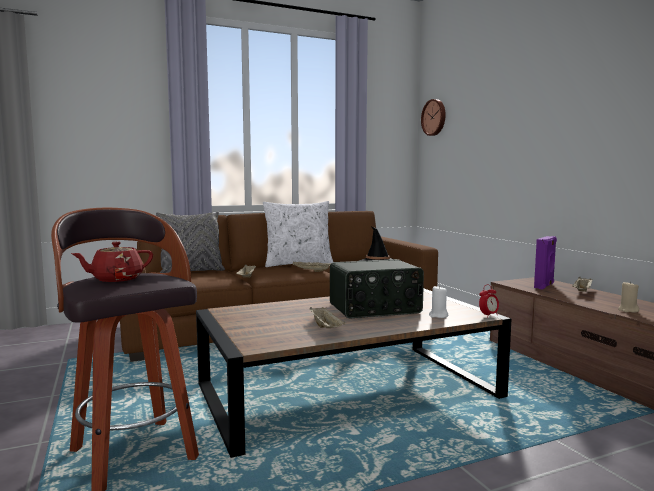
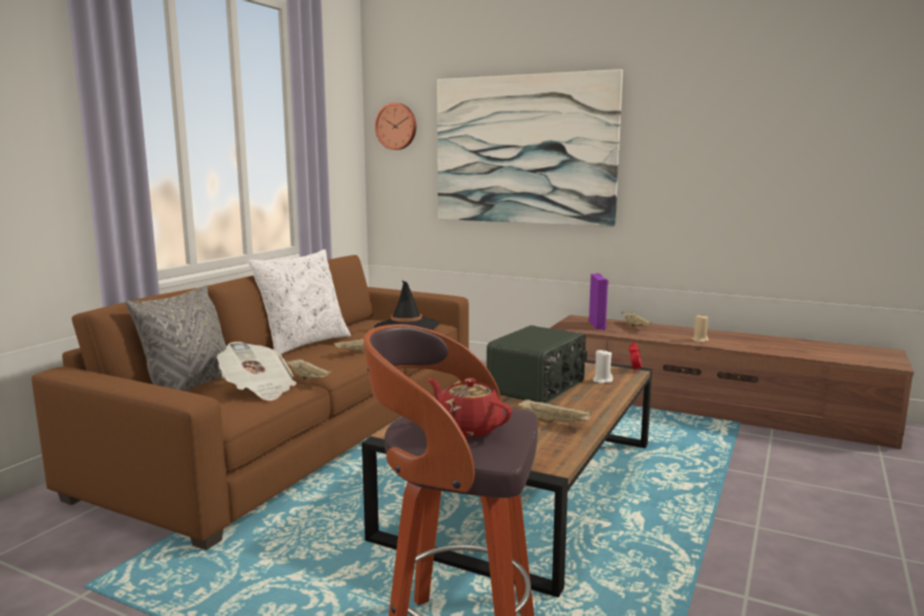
camera: 40 degrees left, 5 degrees up
red teapot [71,241,153,282] -> red teapot turned 120 degrees clockwise [428,378,512,437]
none -> newspaper [217,342,297,401]
none -> picture [437,69,623,227]

